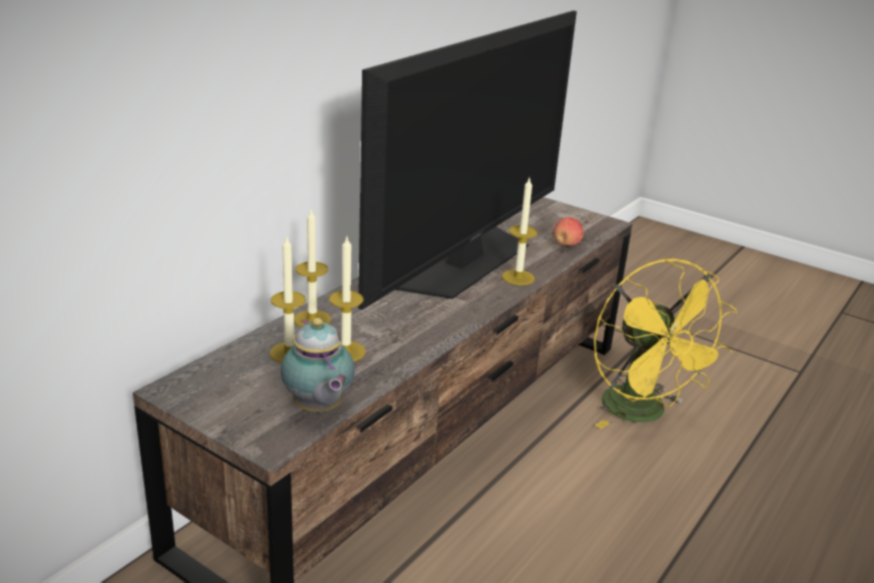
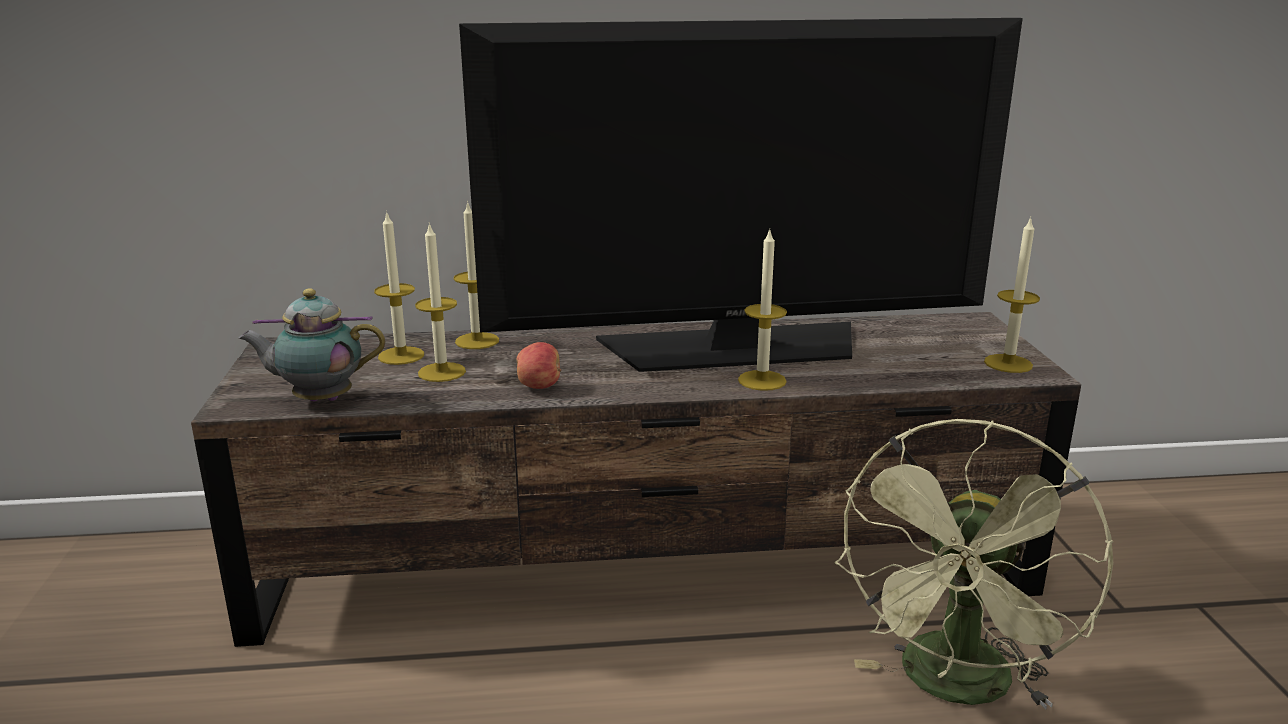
camera: 50 degrees right, 5 degrees down
teapot [281,318,355,412] -> teapot turned 60 degrees clockwise [239,288,385,401]
apple [553,217,583,246] -> apple moved to [517,342,561,389]
yellow fan [594,258,737,429] -> green fan [835,419,1114,709]
none -> candle [984,217,1040,373]

